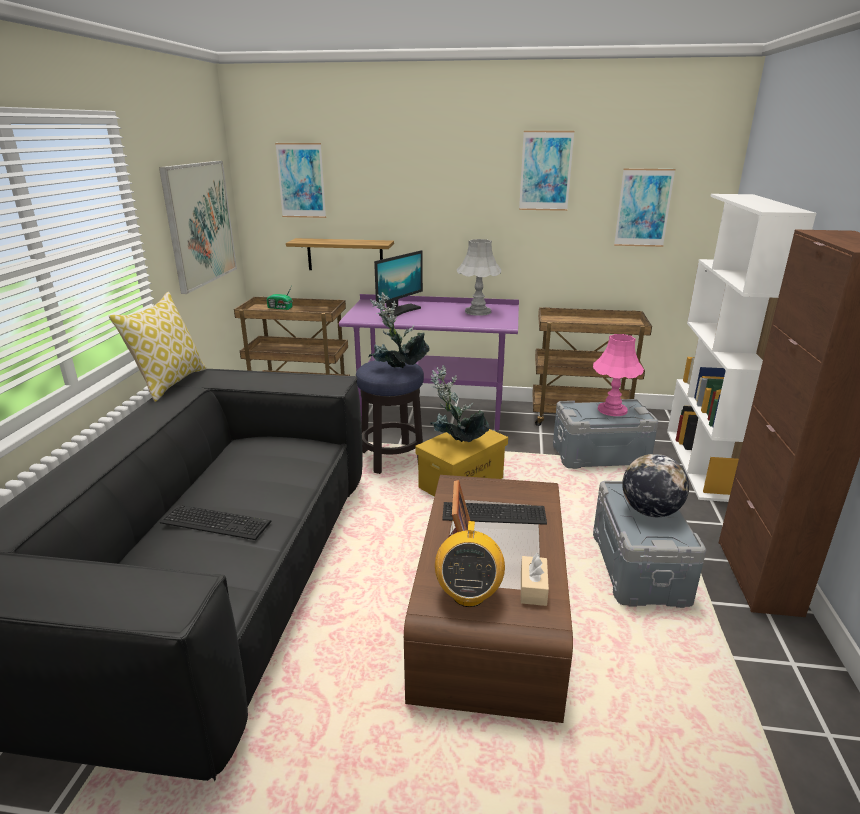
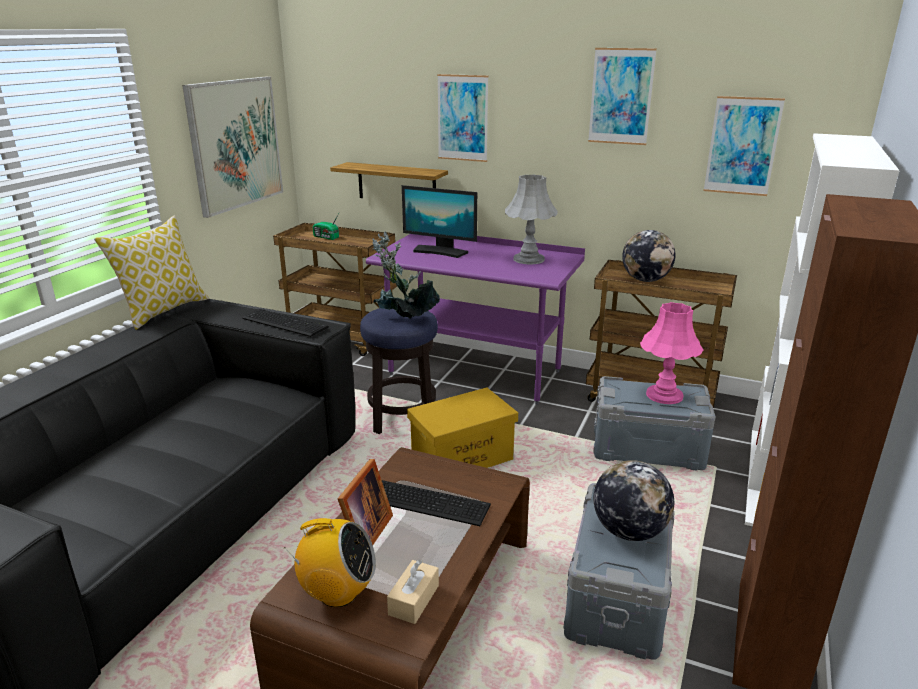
camera: 15 degrees right, 0 degrees up
keyboard [160,505,272,540] -> keyboard moved to [242,309,329,337]
picture [275,143,326,218] -> picture moved to [437,74,489,162]
monitor [374,250,423,317] -> monitor turned 60 degrees clockwise [402,185,477,258]
potted plant [430,365,489,442] -> none
radio [435,520,505,607] -> radio turned 105 degrees counterclockwise [284,518,376,607]
none -> globe [622,230,675,282]

